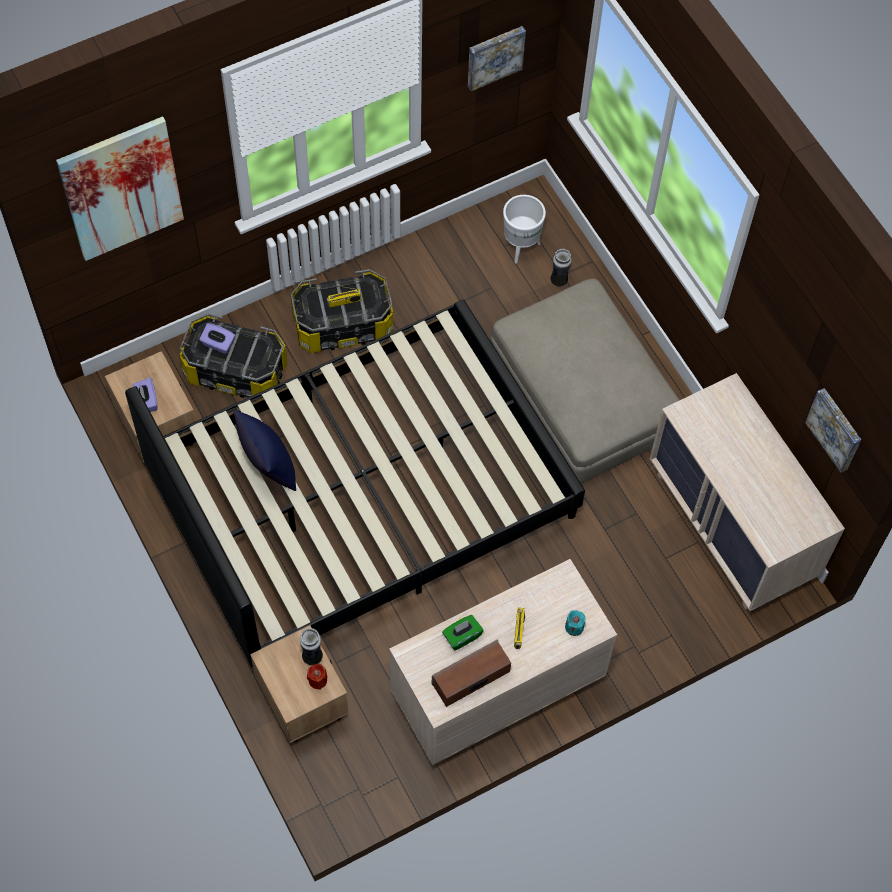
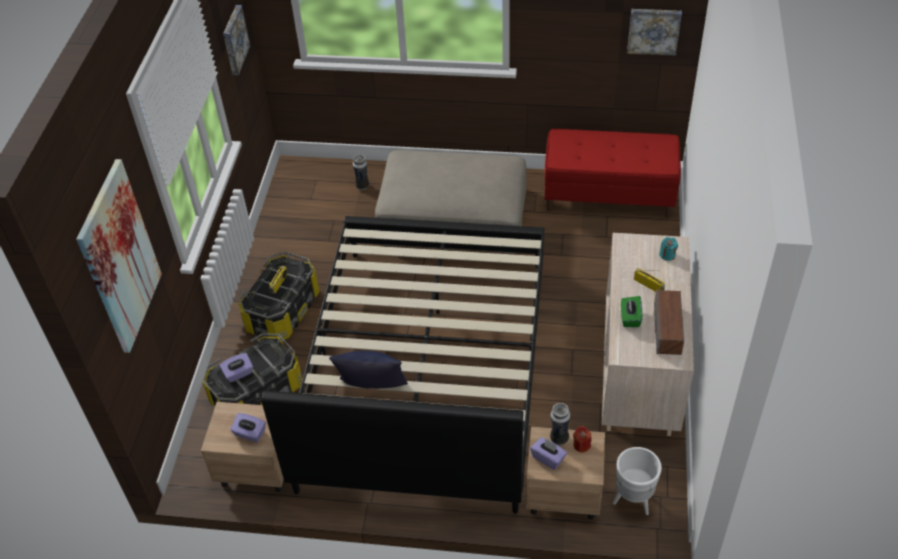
camera: 50 degrees left, 15 degrees down
white planter [503,195,546,264] -> white planter moved to [613,447,662,515]
beige dresser [650,373,845,611] -> red bench [545,129,681,218]
none -> purple tissue box [530,437,567,470]

